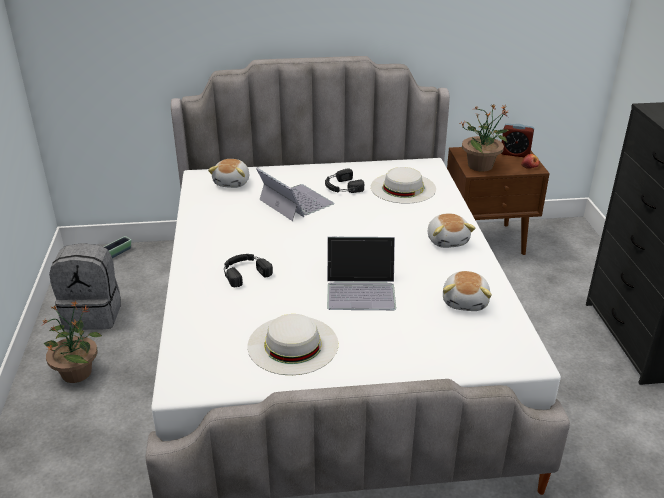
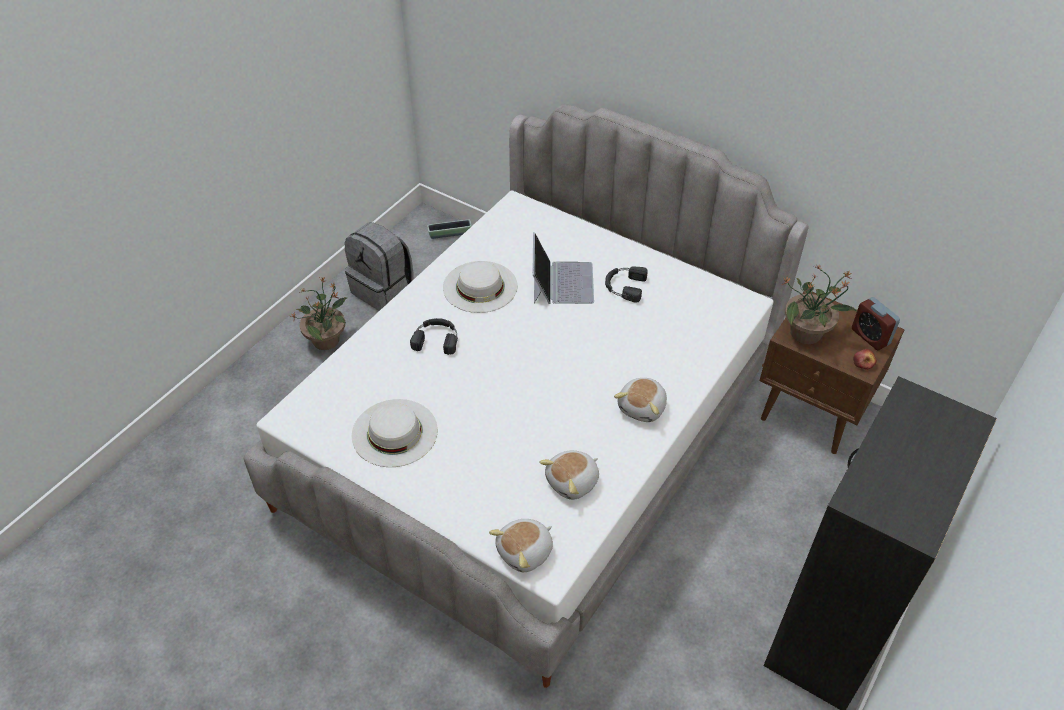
camera: 40 degrees right, 15 degrees up
plush toy [208,159,249,188] -> plush toy moved to [489,519,553,572]
laptop [327,236,396,310] -> none
white hat [371,167,436,204] -> white hat moved to [443,261,518,313]

